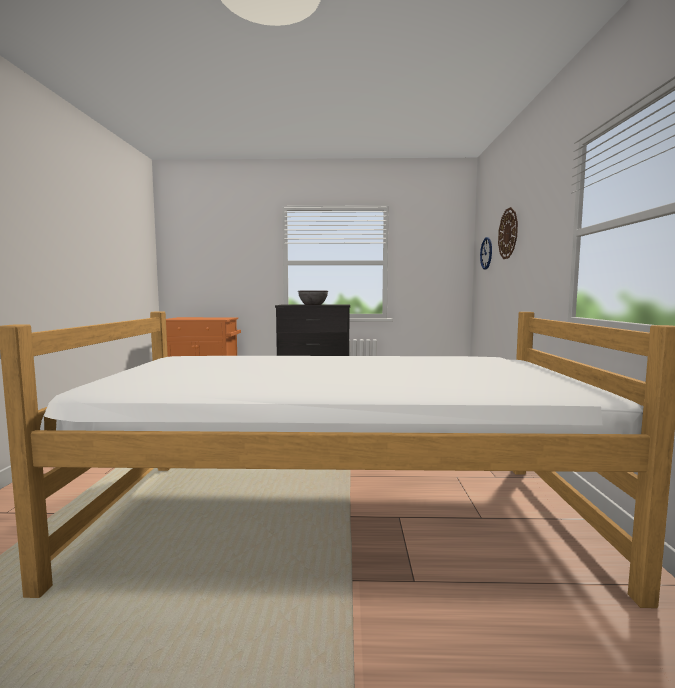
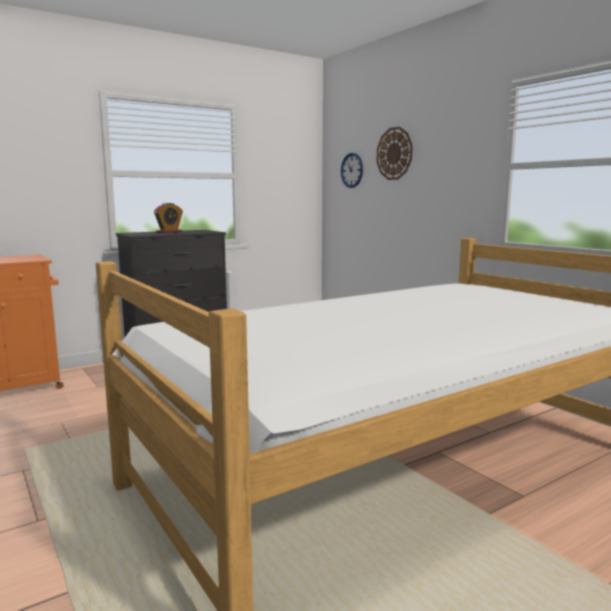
camera: 35 degrees left, 5 degrees up
grey bowl [298,291,328,305] -> alarm clock [154,203,183,233]

